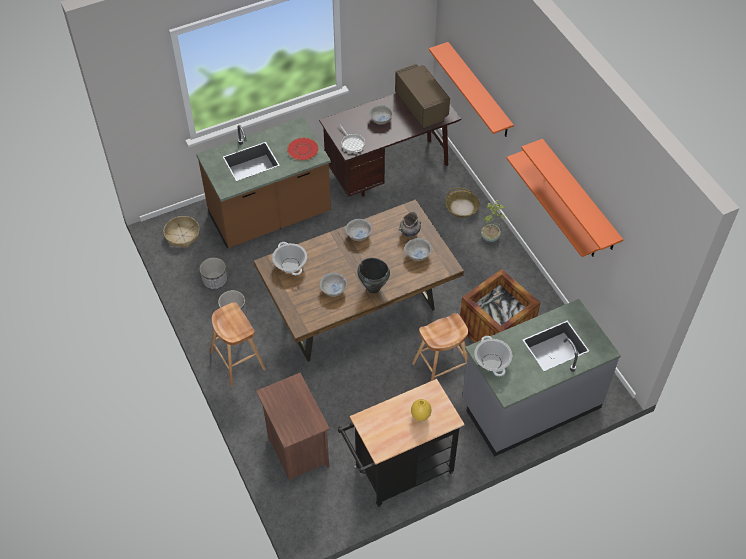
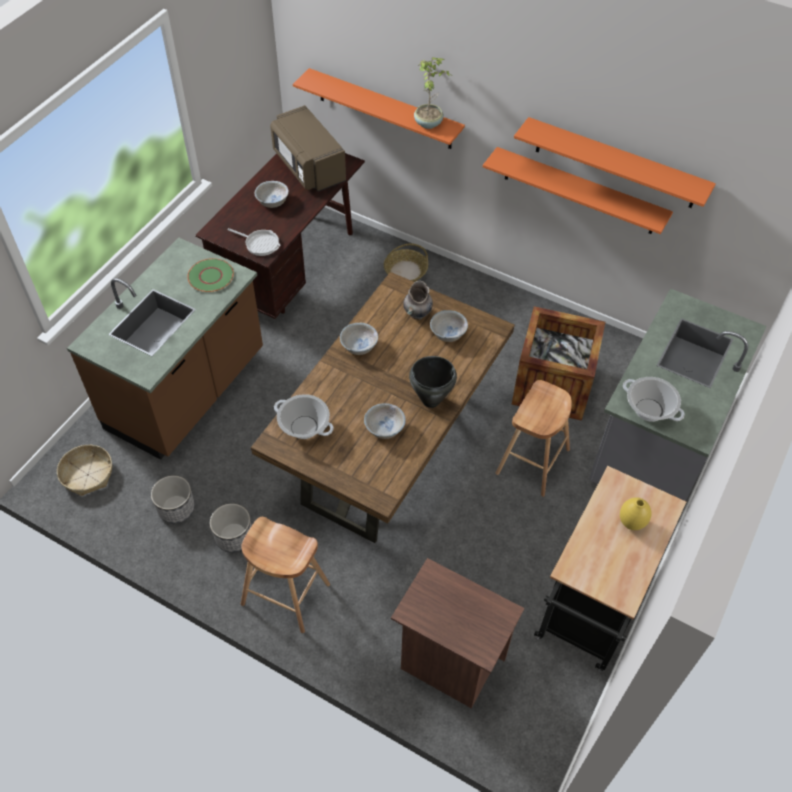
camera: 35 degrees left, 0 degrees up
red plate [287,137,319,161] -> green plate [187,258,234,292]
brown microwave [395,64,450,129] -> brown microwave turned 150 degrees counterclockwise [270,105,346,192]
potted plant [481,200,505,242] -> potted plant moved to [414,57,450,129]

